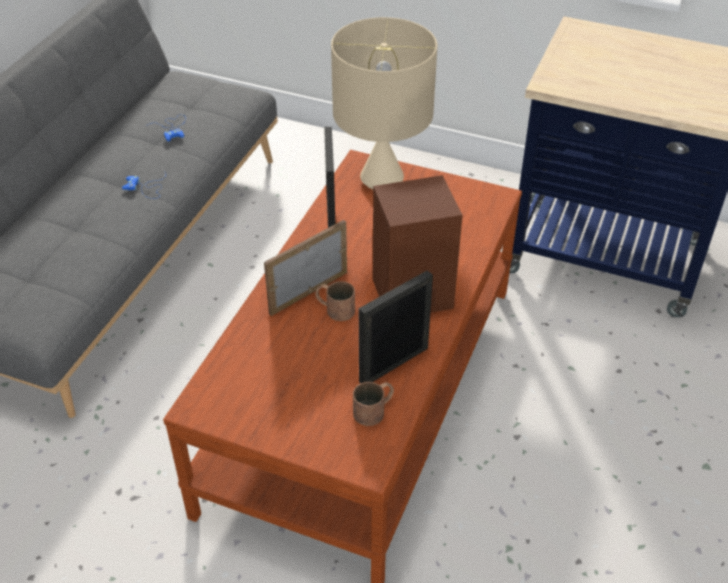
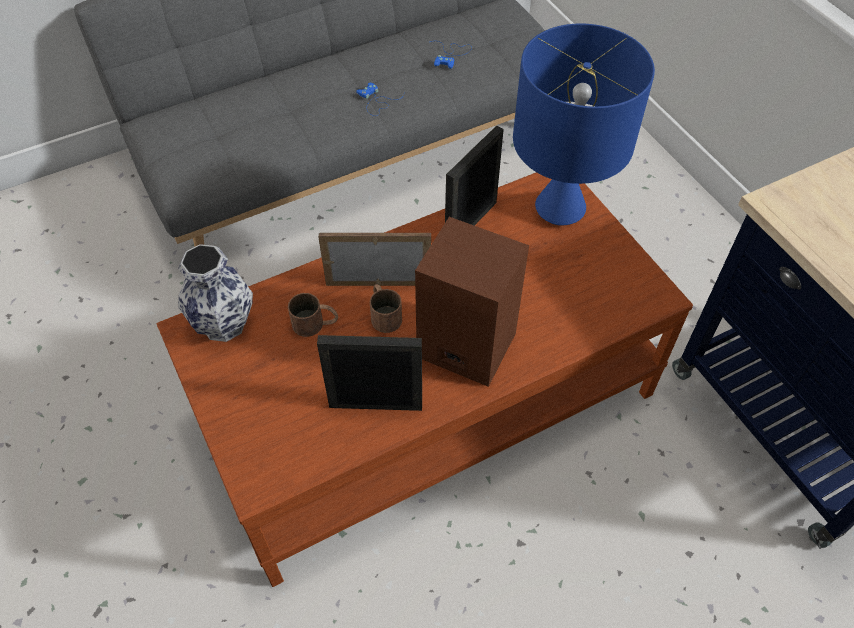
camera: 40 degrees right, 10 degrees up
beige table lamp [331,17,437,190] -> blue table lamp [513,23,655,226]
brown mug [353,382,394,426] -> brown mug moved to [288,293,338,337]
none -> vase [178,244,253,342]

